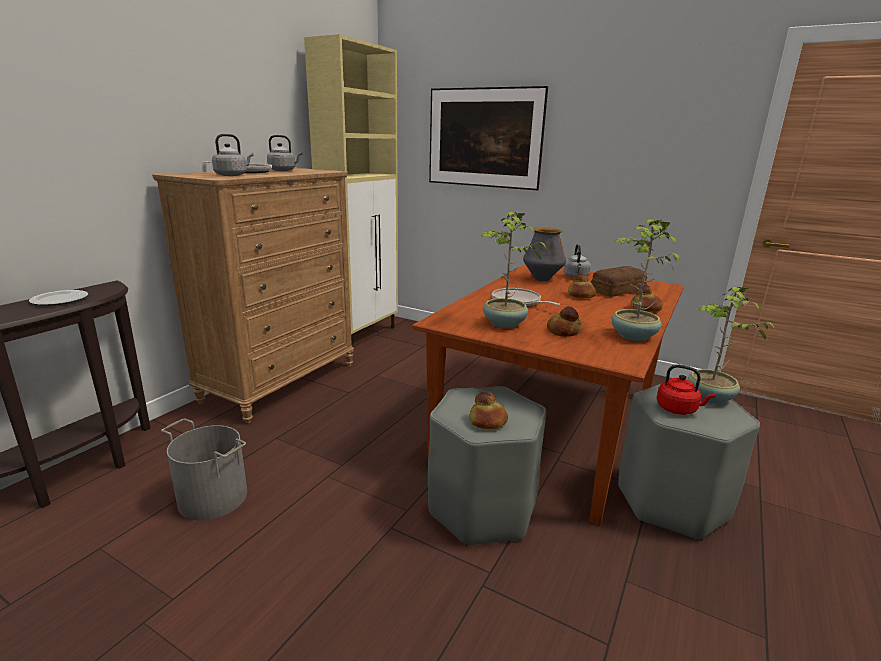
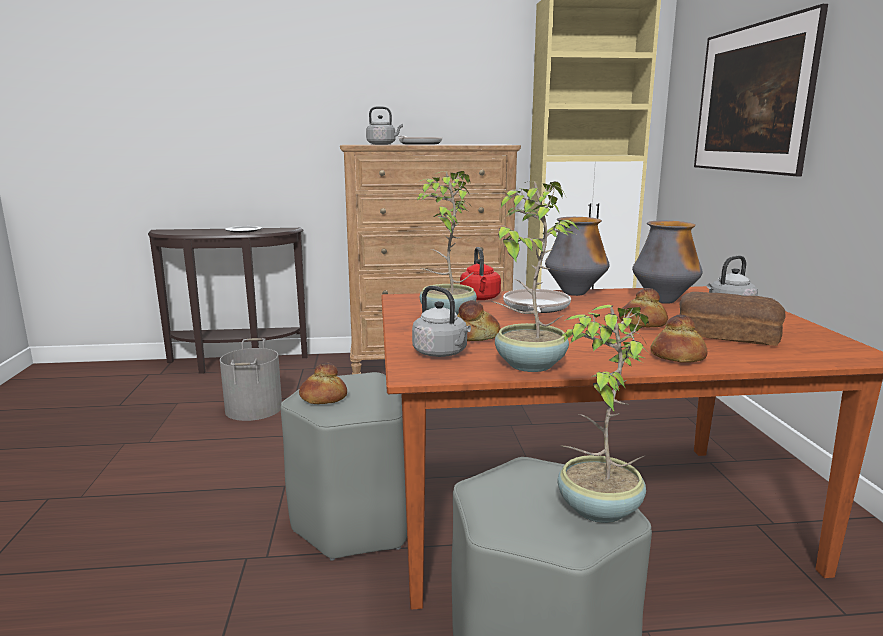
camera: 55 degrees right, 5 degrees down
grey kettle [267,135,302,171] -> grey kettle moved to [412,286,471,357]
red kettle [657,365,716,415] -> red kettle moved to [460,247,501,300]
none -> vase [545,217,609,296]

